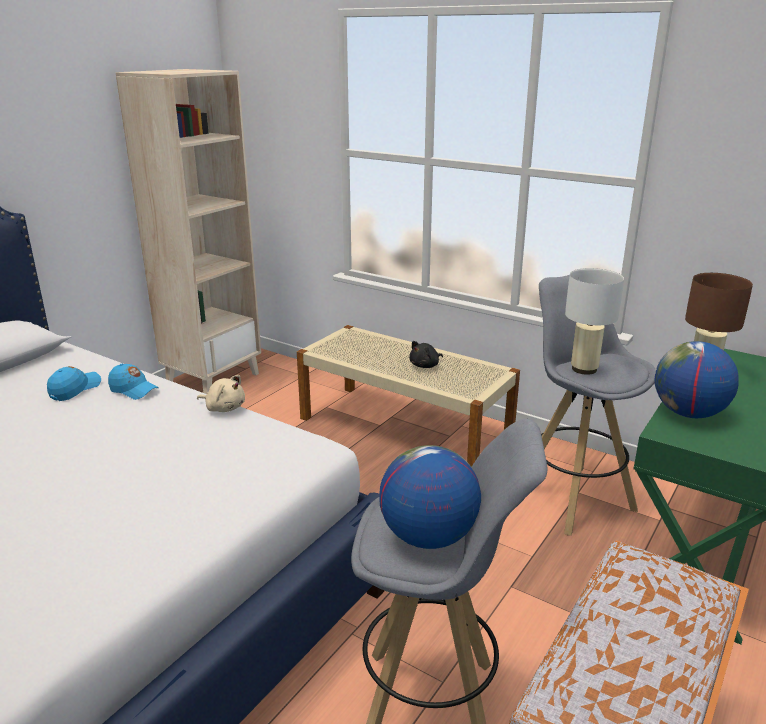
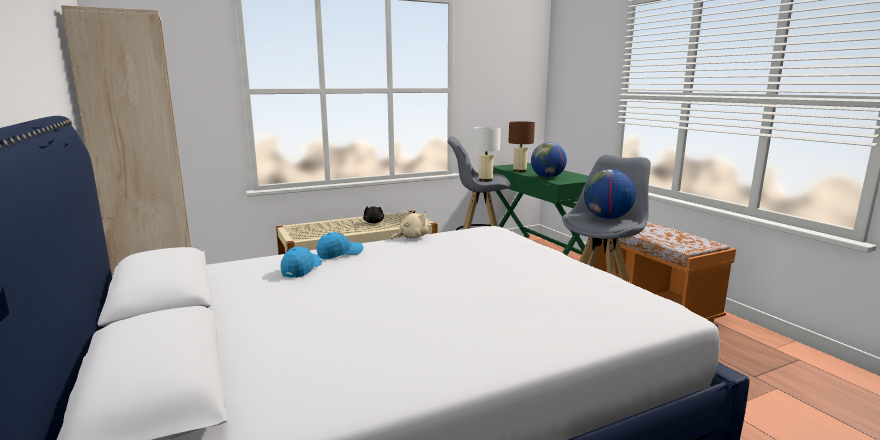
camera: 60 degrees left, 10 degrees down
blue cap [47,366,101,401] -> blue cap turned 45 degrees clockwise [281,246,322,278]

